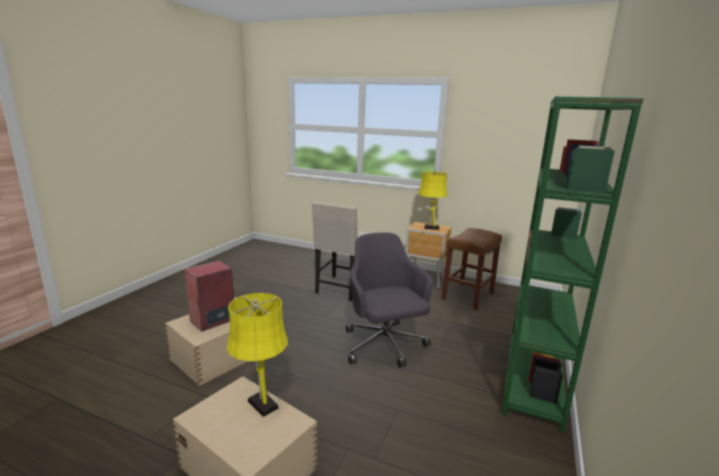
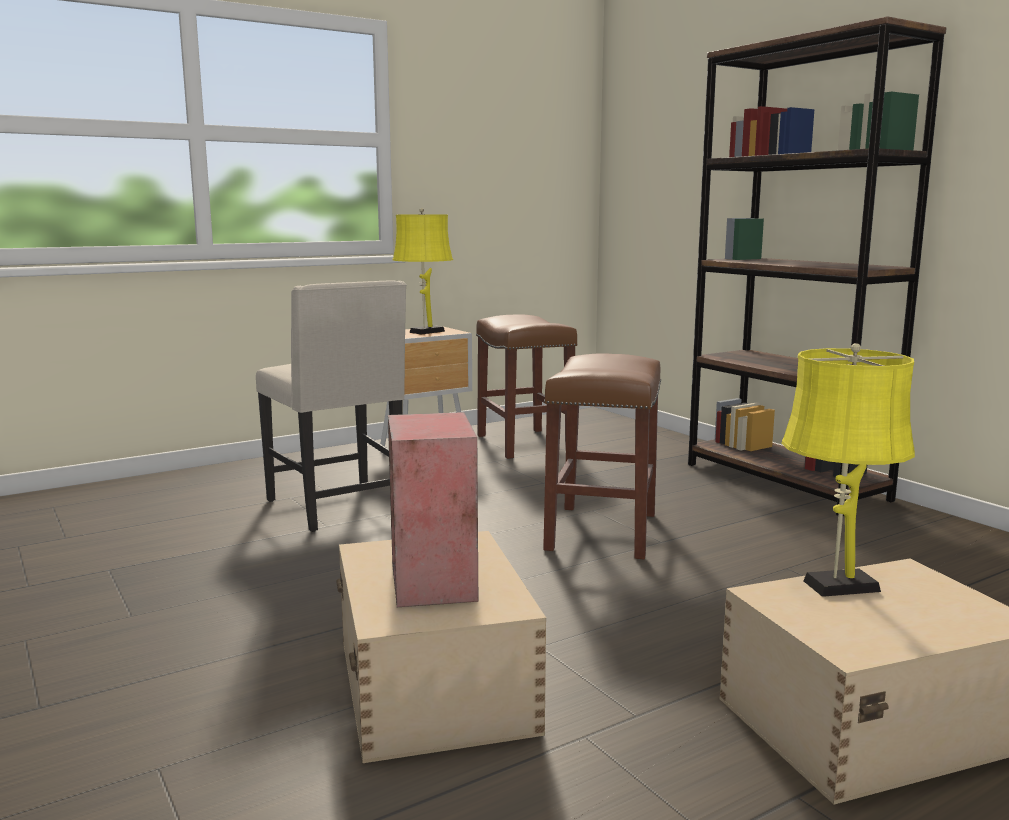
camera: 55 degrees left, 5 degrees down
grey office chair [346,232,433,367] -> brown stool [543,353,661,560]
green bookcase [501,96,644,433] -> brown bookcase [688,16,947,516]

